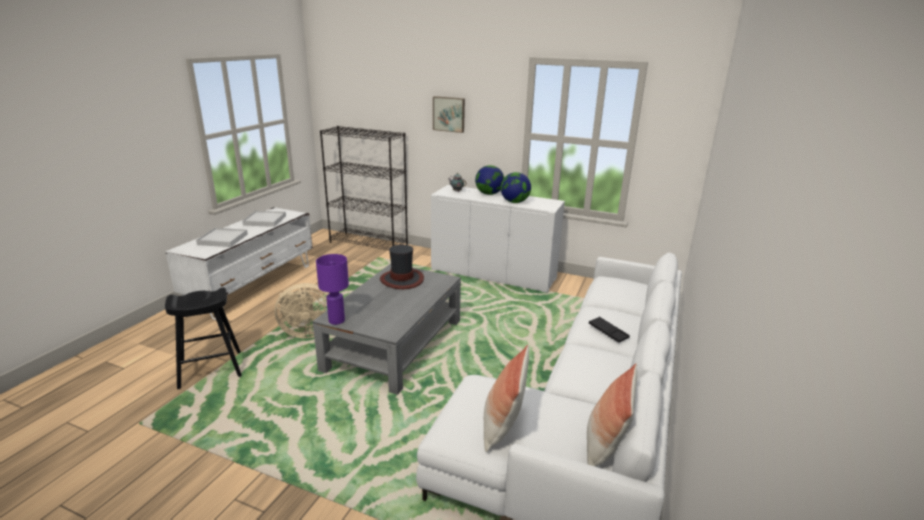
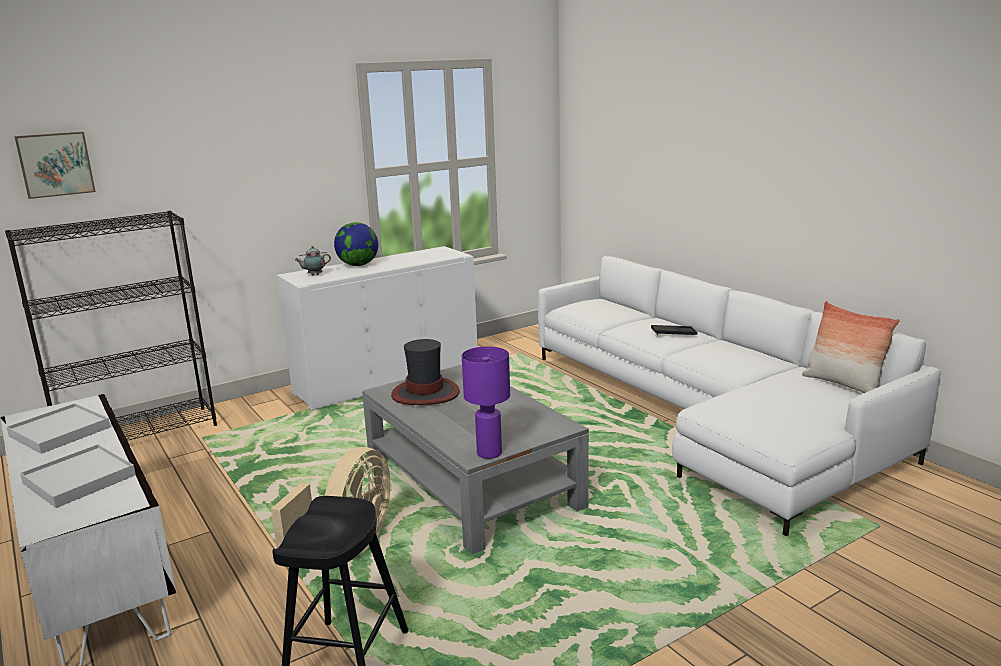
camera: 55 degrees left, 5 degrees down
picture [433,96,465,133] -> picture moved to [14,132,96,199]
pillow [484,345,529,452] -> none
globe [501,172,531,203] -> none

